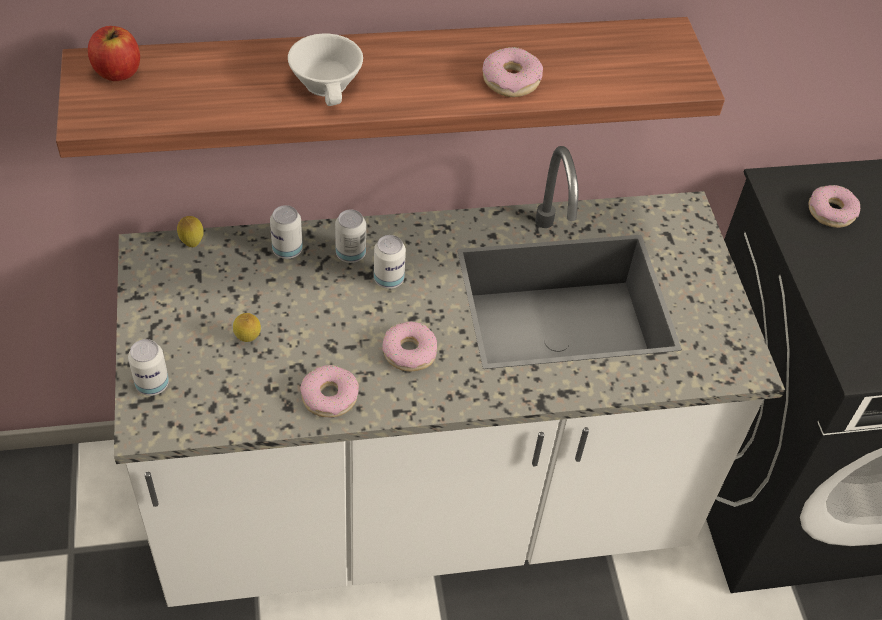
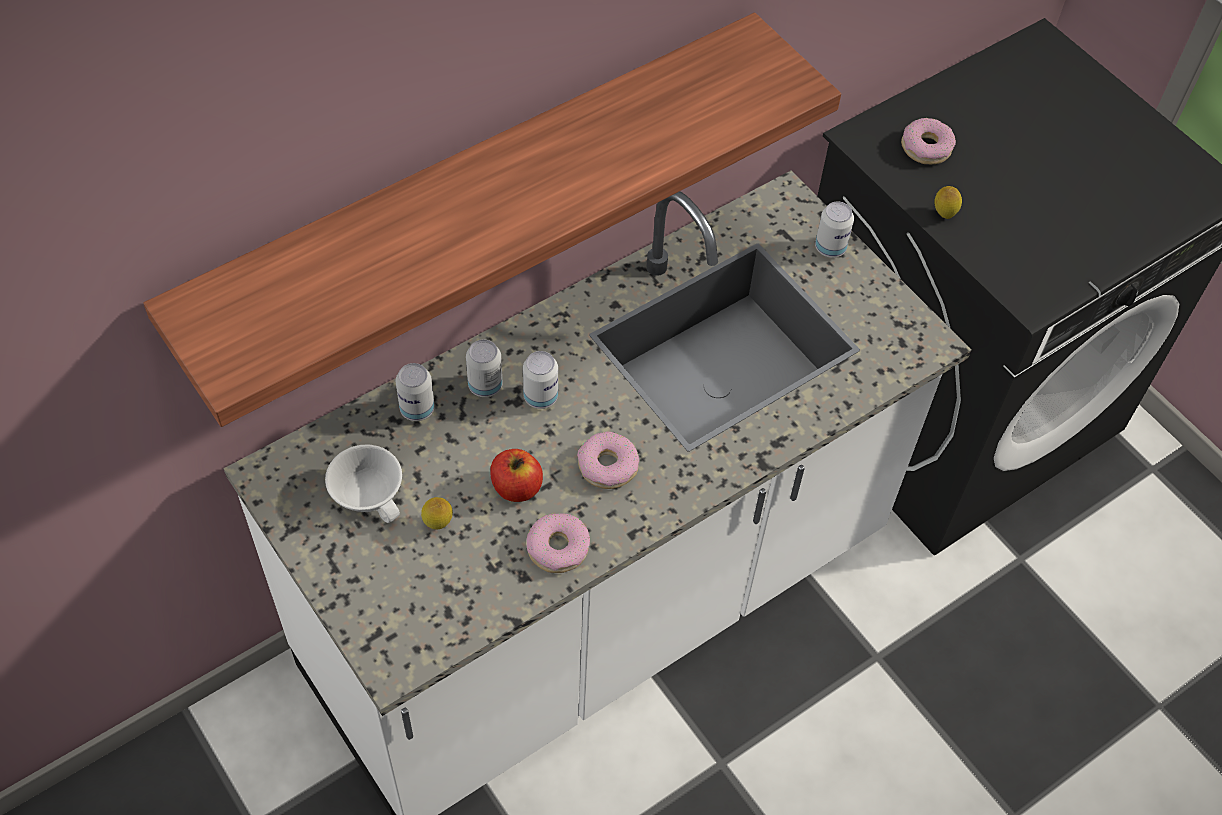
camera: 25 degrees left, 5 degrees up
apple [88,26,140,81] -> apple moved to [490,449,543,502]
can [128,339,169,396] -> can moved to [815,201,854,258]
lemon [177,216,204,247] -> lemon moved to [934,186,962,219]
white cup [288,33,363,106] -> white cup moved to [325,445,402,523]
donut [482,47,543,97] -> none

